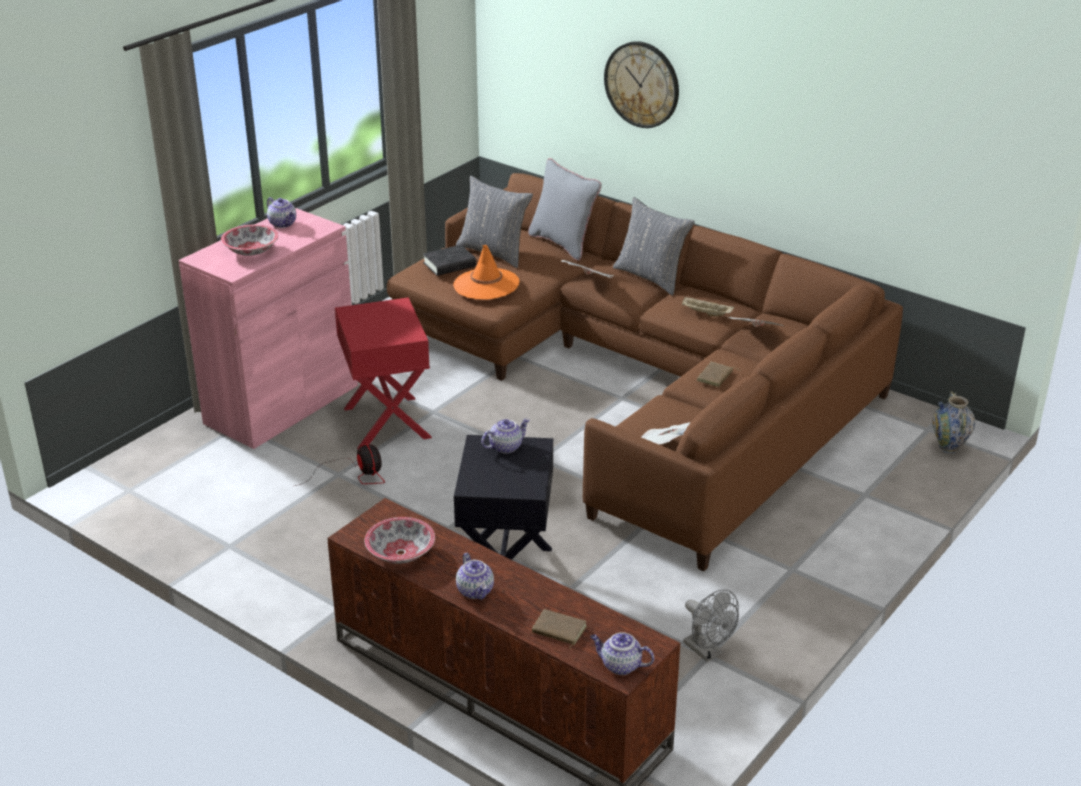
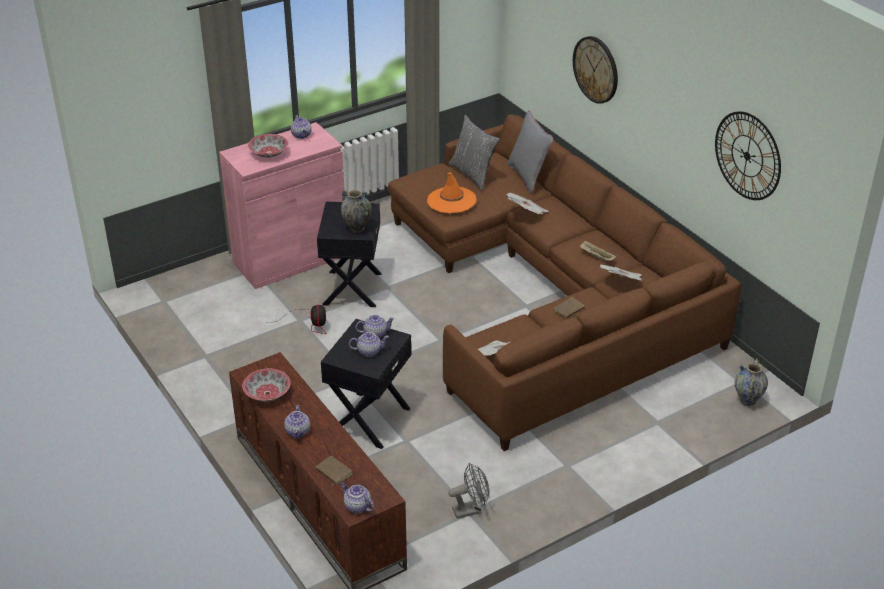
camera: 20 degrees right, 5 degrees up
red side table [335,297,432,449] -> black side table [317,202,382,307]
black book [423,245,476,276] -> none
grey pillow [613,197,695,296] -> none
grey fan [683,590,739,662] -> grey fan turned 90 degrees counterclockwise [448,463,489,519]
none -> vase [341,189,372,233]
none -> teapot [349,332,389,357]
none -> wall clock [715,111,781,200]

